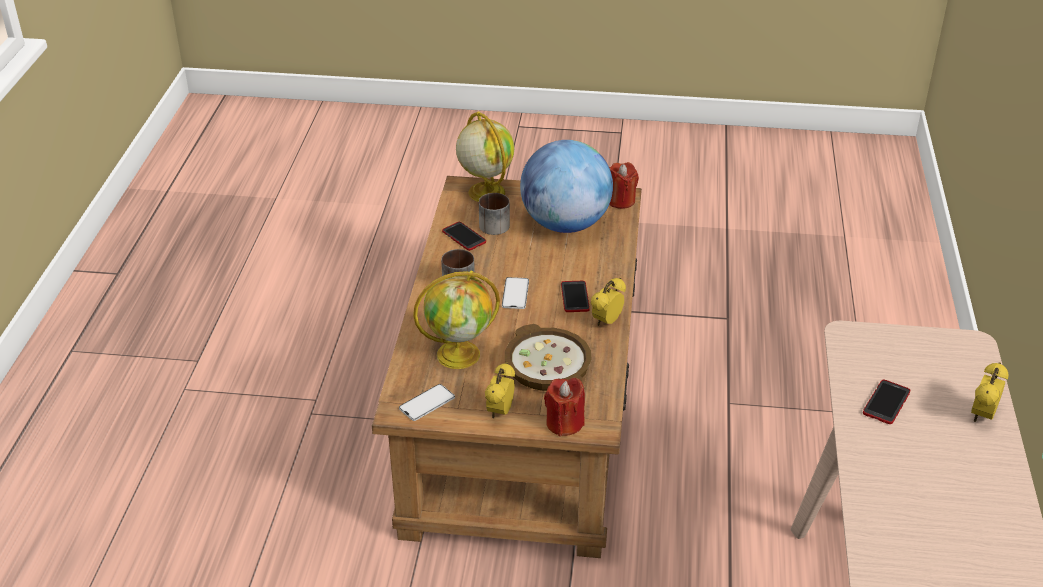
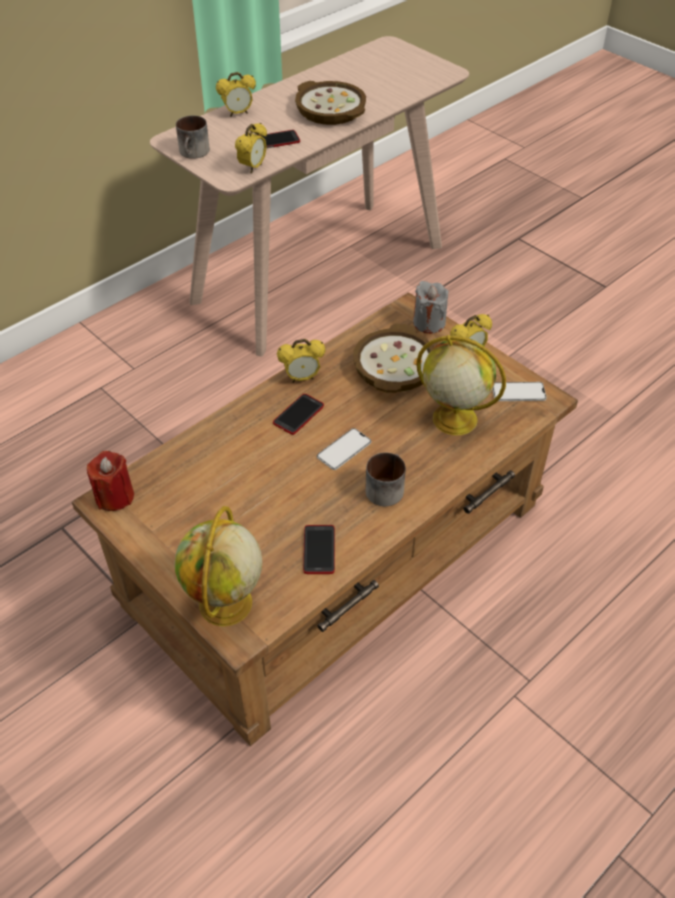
camera: 140 degrees left, 10 degrees up
mug [479,193,510,235] -> mug moved to [176,115,210,159]
globe [520,140,613,233] -> none
red candle [544,378,585,436] -> grey candle [413,281,448,334]
none -> alarm clock [235,123,267,173]
none -> bowl [295,81,366,125]

